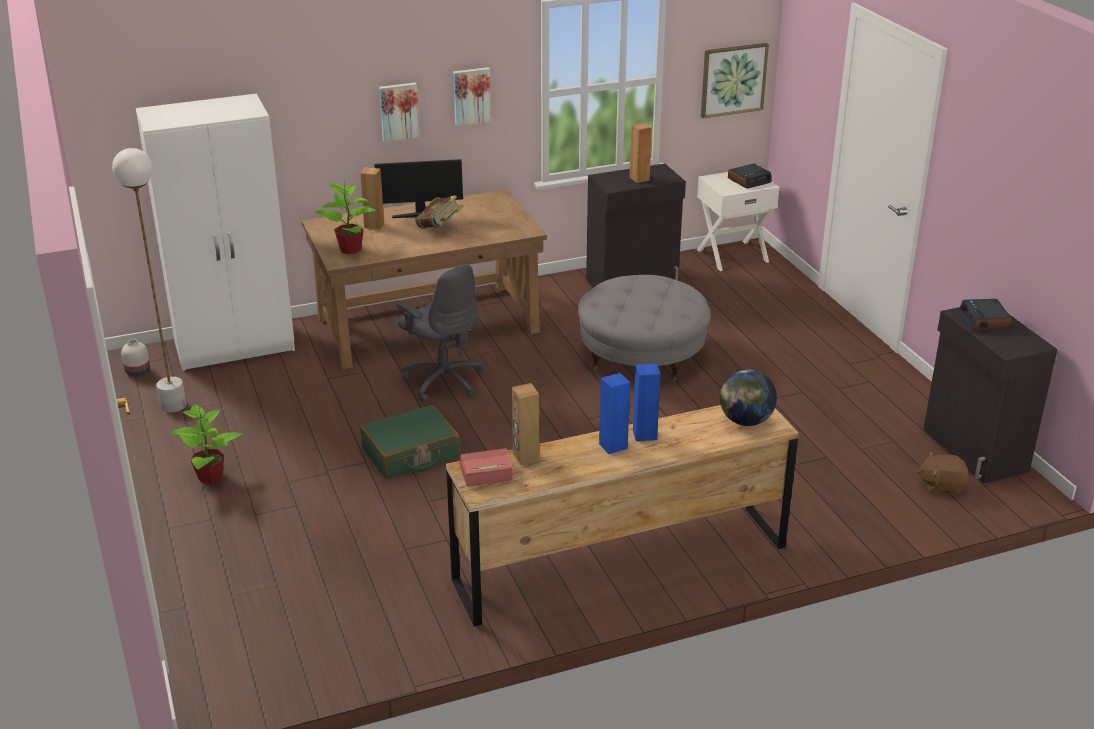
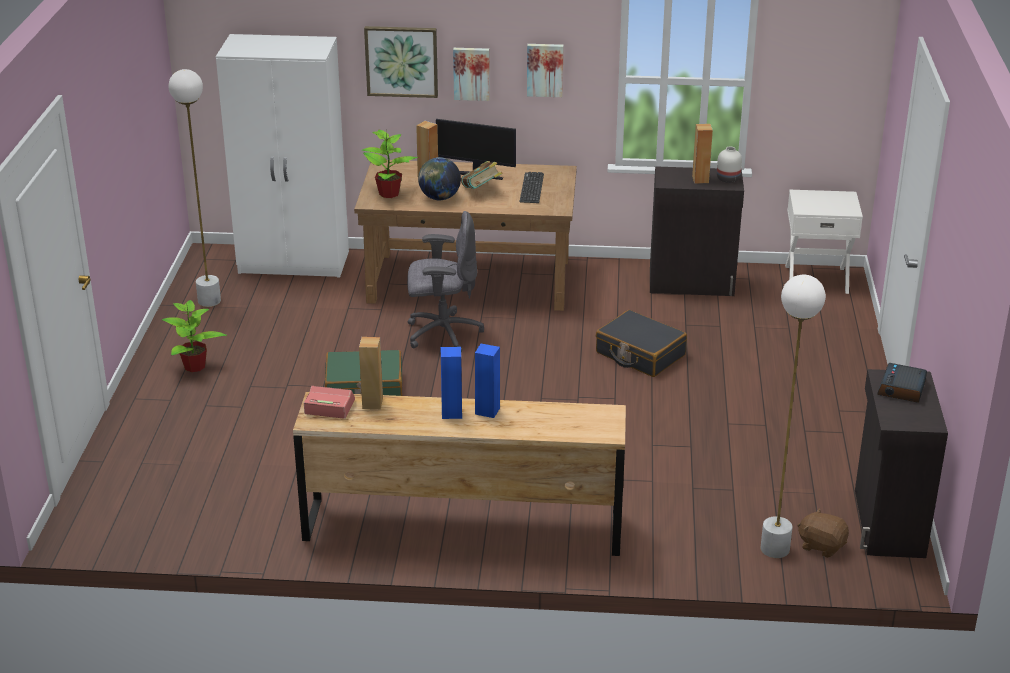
camera: 25 degrees right, 0 degrees up
white vase [121,339,150,377] -> white vase moved to [717,146,742,183]
grey office chair [396,264,483,402] -> grey office chair turned 75 degrees counterclockwise [407,211,484,352]
grey ottoman [578,275,711,383] -> black suitcase [596,310,687,377]
picture [701,43,769,118] -> picture moved to [364,26,438,98]
globe [720,369,777,426] -> globe moved to [418,157,461,200]
alarm clock [728,164,771,189] -> none
none -> keyboard [520,172,544,203]
none -> white floor lamp [760,275,826,558]

